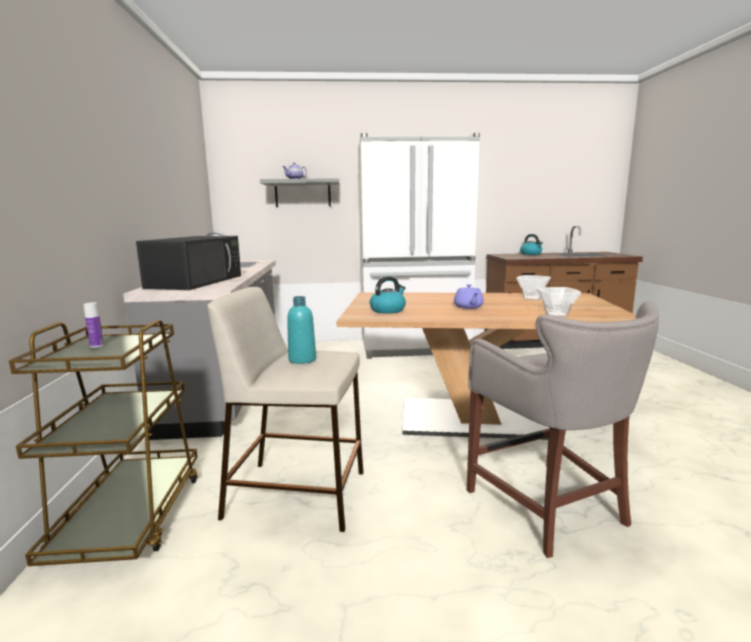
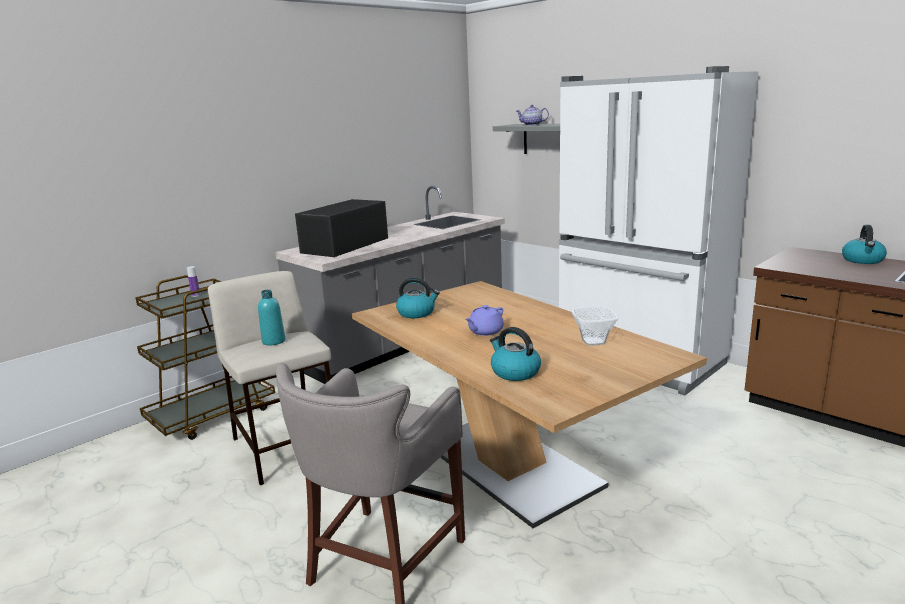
camera: 50 degrees right, 5 degrees up
black microwave [136,236,241,290] -> black microwave turned 150 degrees clockwise [295,199,388,257]
bowl [537,287,581,317] -> kettle [490,327,541,381]

